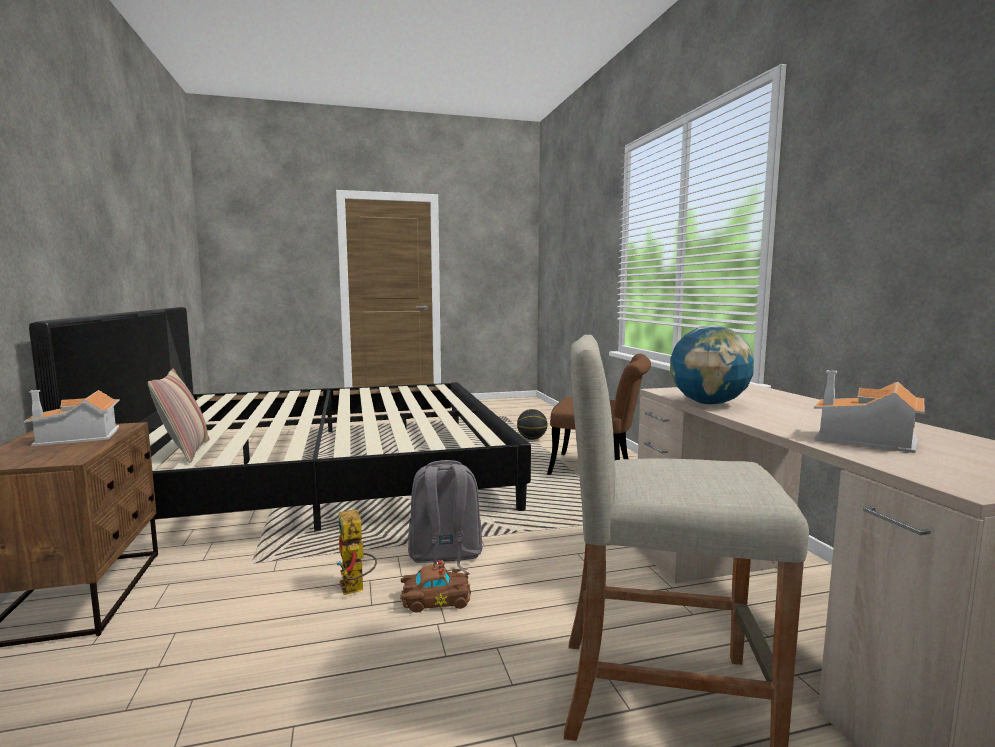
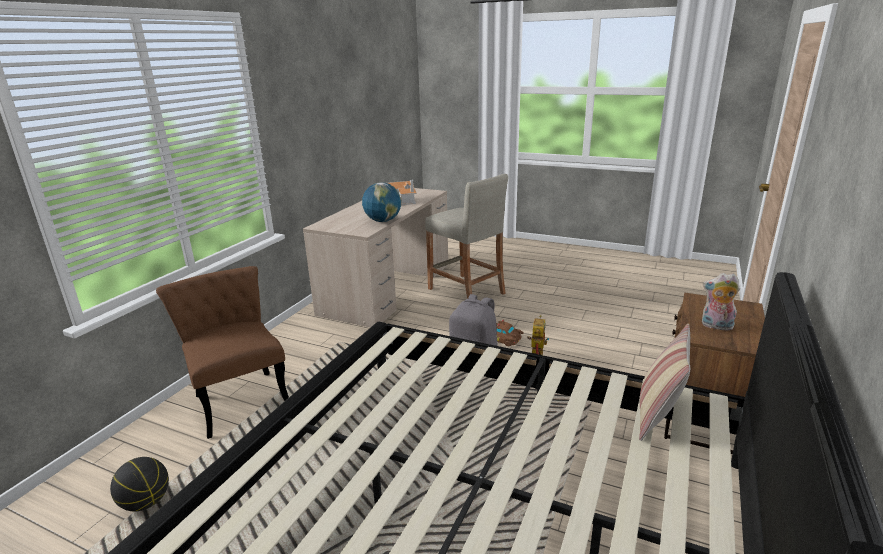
camera: 140 degrees left, 15 degrees up
toy house [24,390,120,446] -> plush toy [702,273,740,330]

